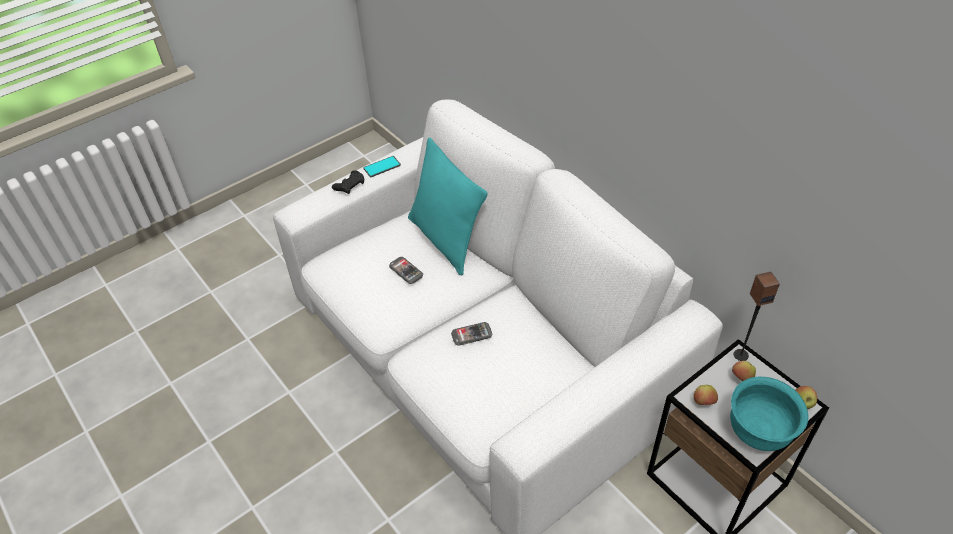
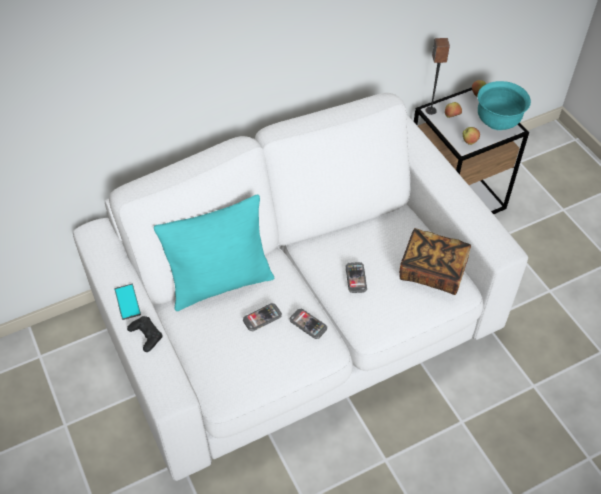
camera: 80 degrees left, 5 degrees up
none -> phone [290,309,327,339]
none -> book [399,228,471,295]

